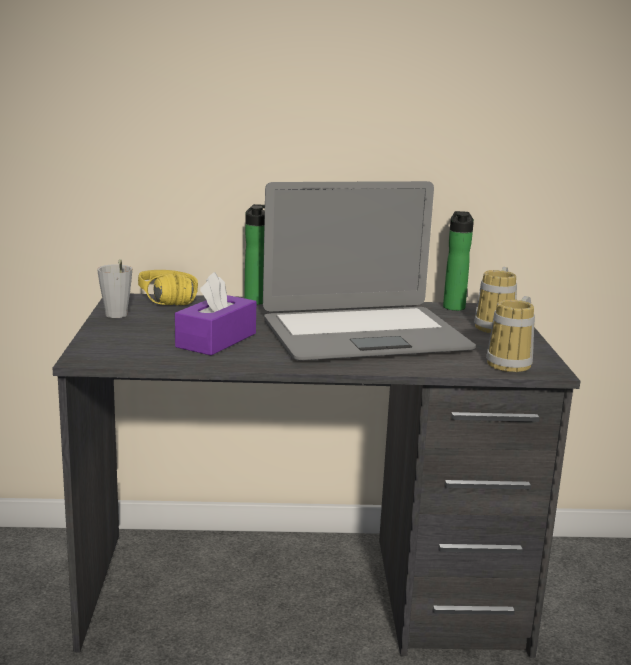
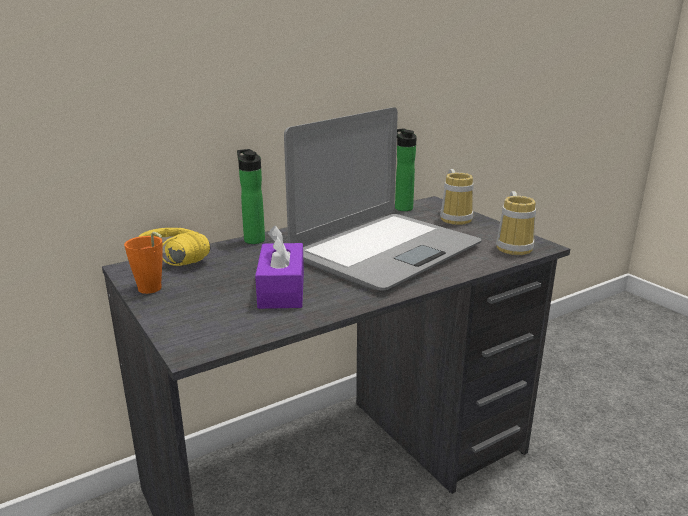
camera: 30 degrees left, 5 degrees up
grey cup [97,259,132,318] -> orange cup [124,232,163,294]

